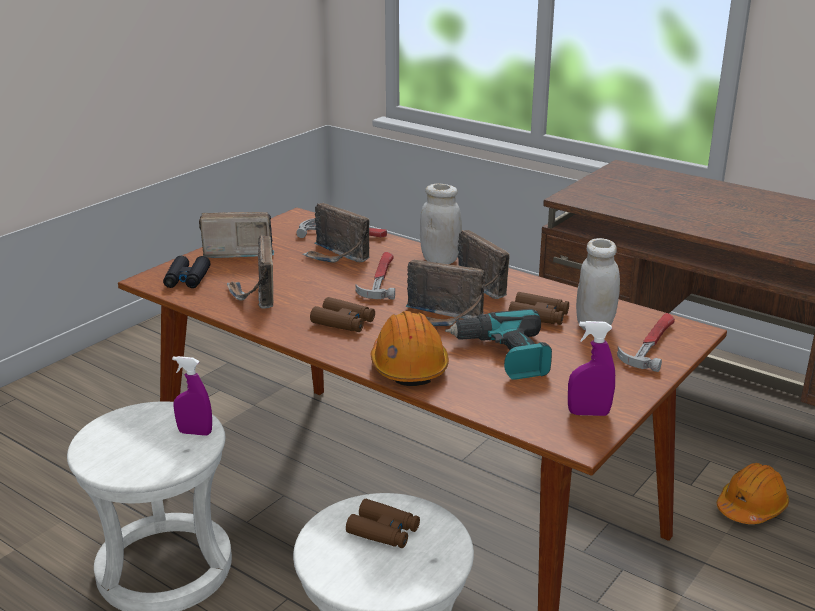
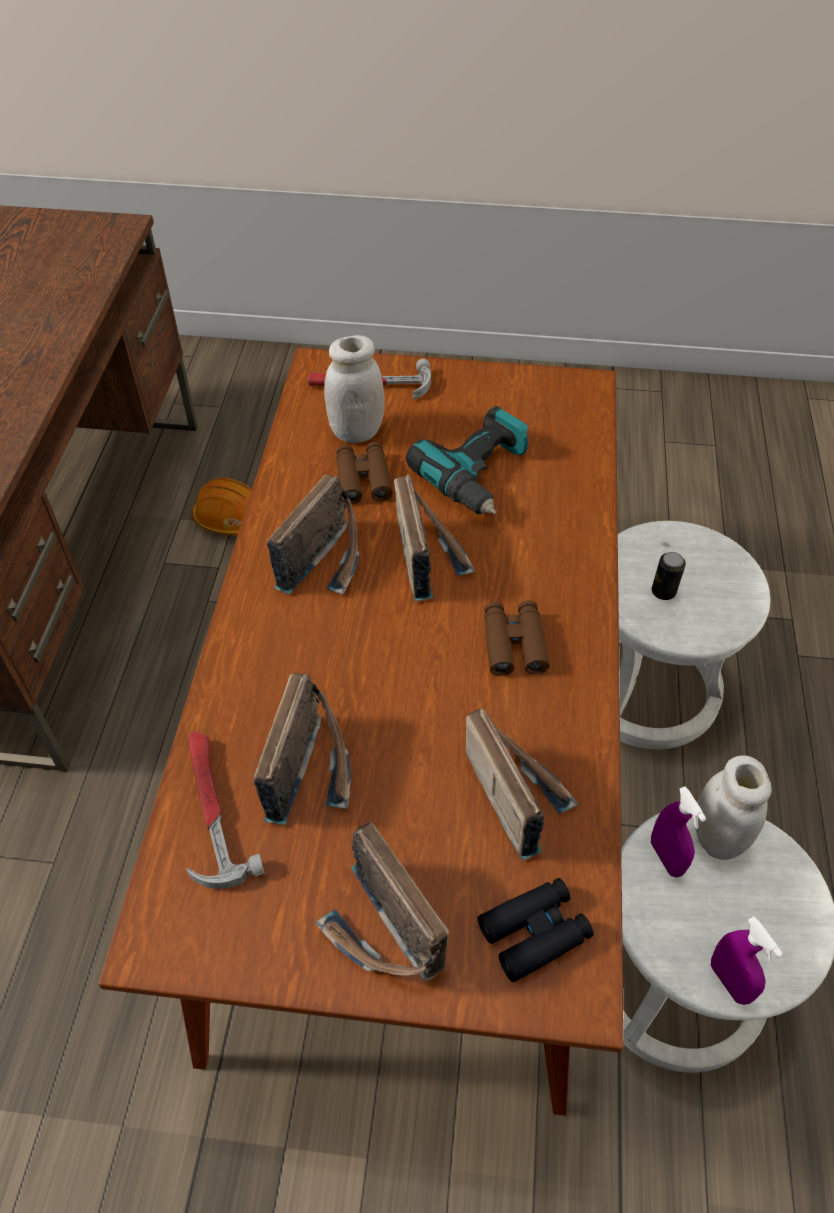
camera: 120 degrees left, 25 degrees up
radio [227,235,273,309] -> radio turned 75 degrees counterclockwise [466,708,578,860]
brown binoculars [346,499,420,548] -> can [652,552,686,600]
hammer [355,252,395,299] -> none
orange hard hat [371,311,449,386] -> none
white jar [420,184,462,264] -> white jar moved to [695,755,771,860]
purple spray bottle [568,321,615,416] -> purple spray bottle moved to [711,916,783,1005]

